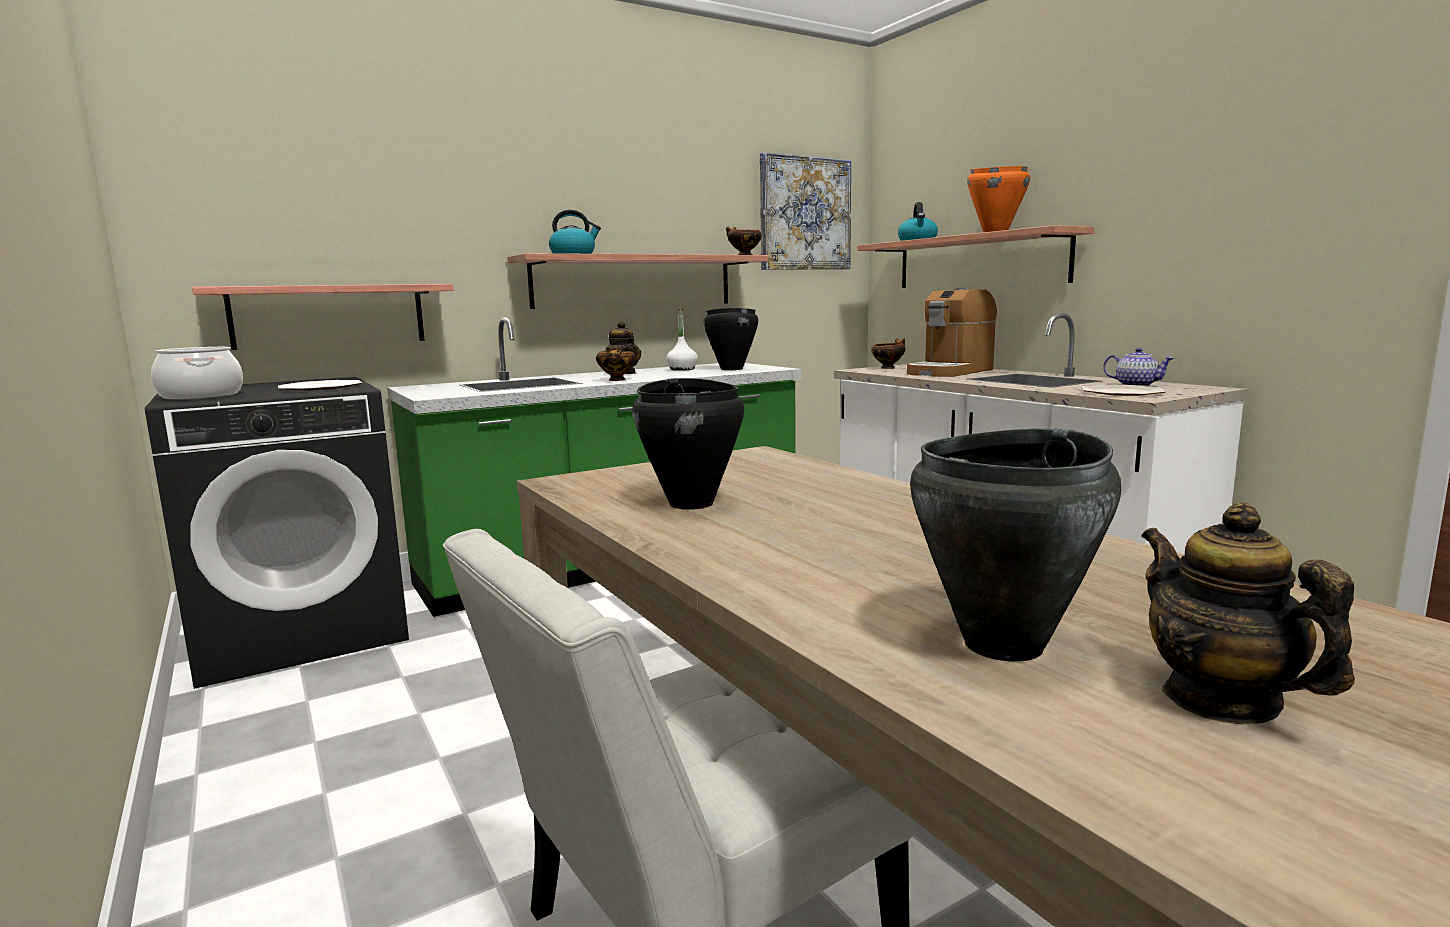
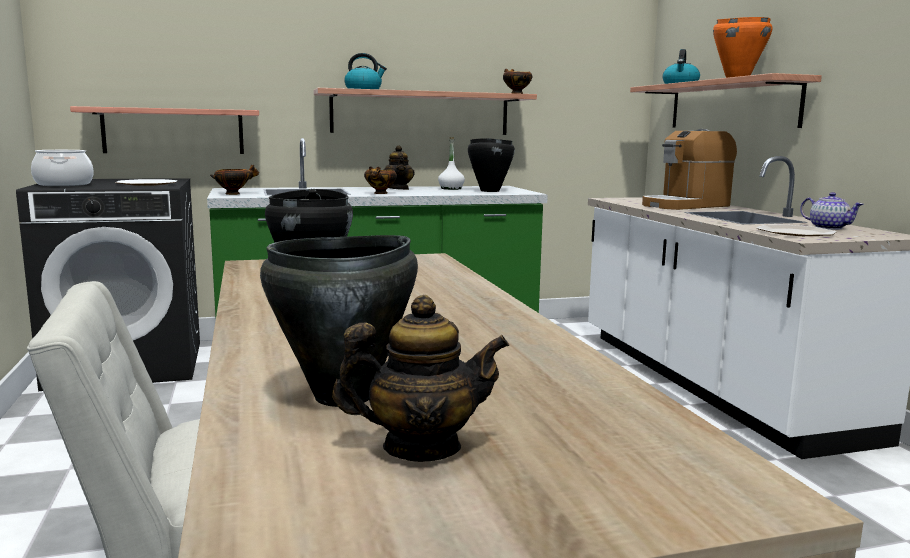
camera: 15 degrees right, 0 degrees up
picture [760,152,851,270] -> none
bowl [871,338,906,369] -> bowl moved to [210,165,259,195]
teapot [1141,502,1355,724] -> teapot turned 90 degrees clockwise [332,295,509,462]

